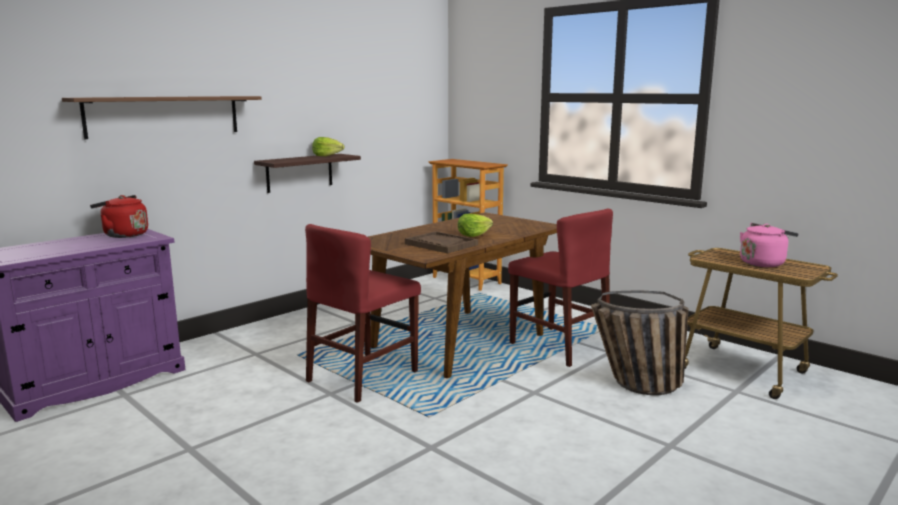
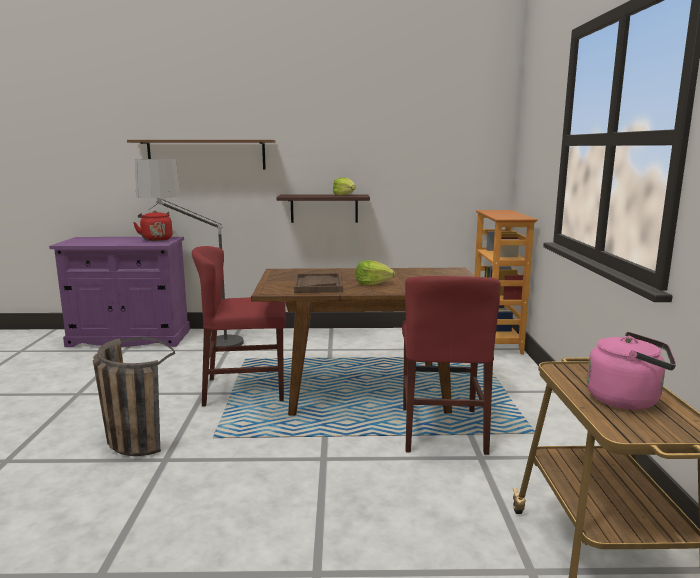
camera: 45 degrees right, 0 degrees up
basket [591,290,689,395] -> basket moved to [93,337,175,456]
none -> floor lamp [135,159,246,354]

